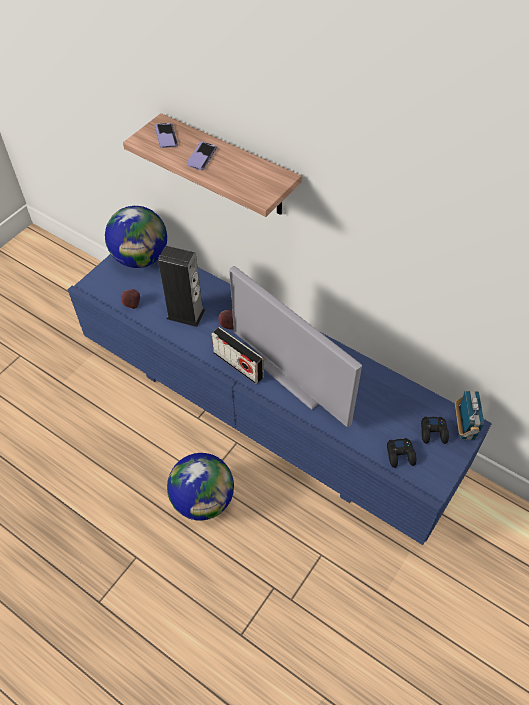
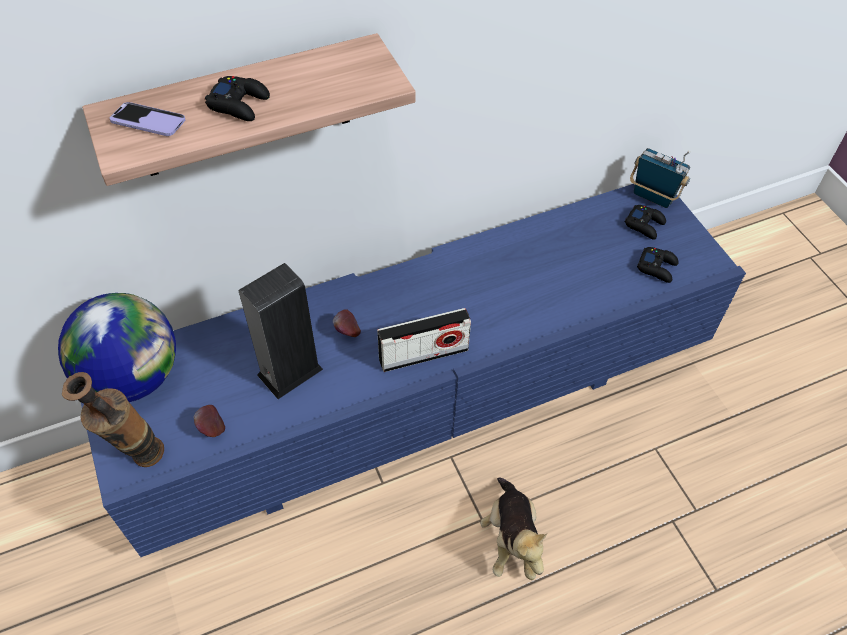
camera: 60 degrees left, 0 degrees up
globe [167,453,234,521] -> plush toy [480,478,547,580]
phone [187,142,217,170] -> black game controller [205,76,270,121]
television [229,266,362,427] -> none
none -> vase [61,372,164,467]

